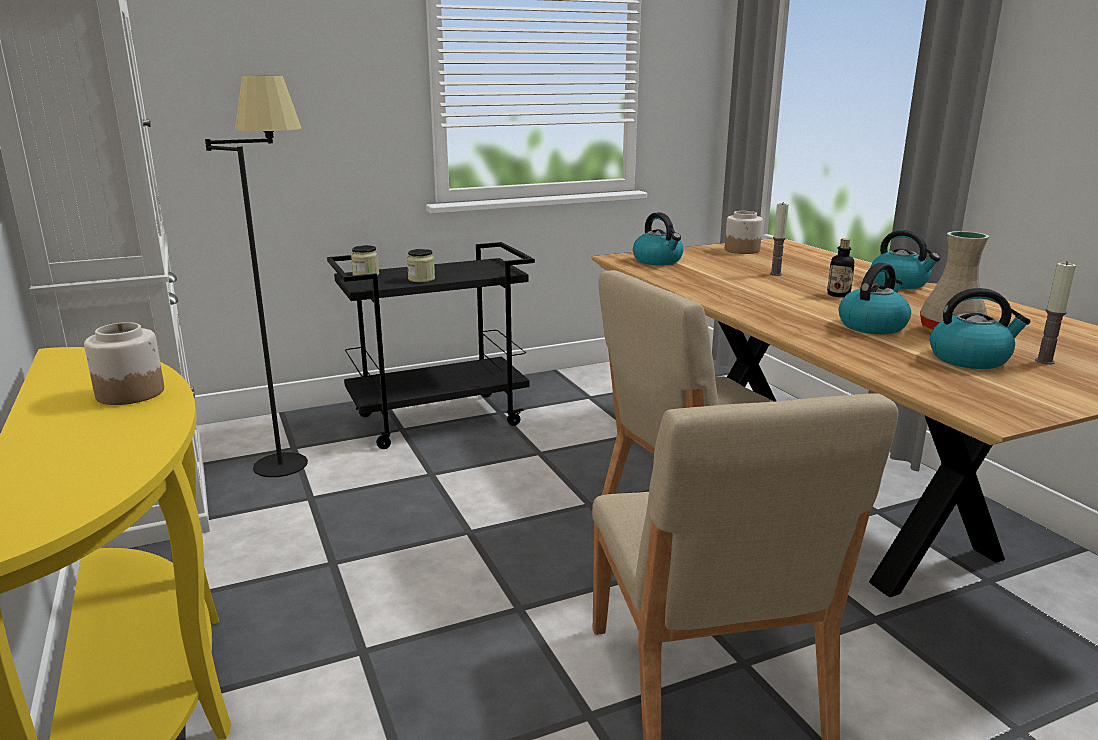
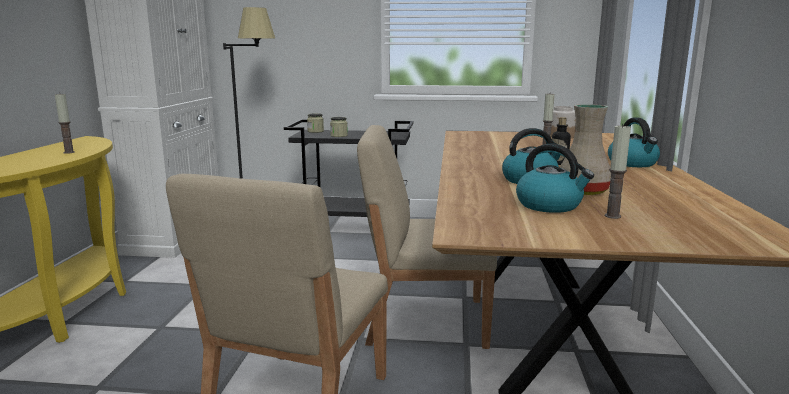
camera: 30 degrees right, 5 degrees down
jar [84,322,164,405] -> candle [55,92,75,154]
kettle [633,212,683,265] -> none

